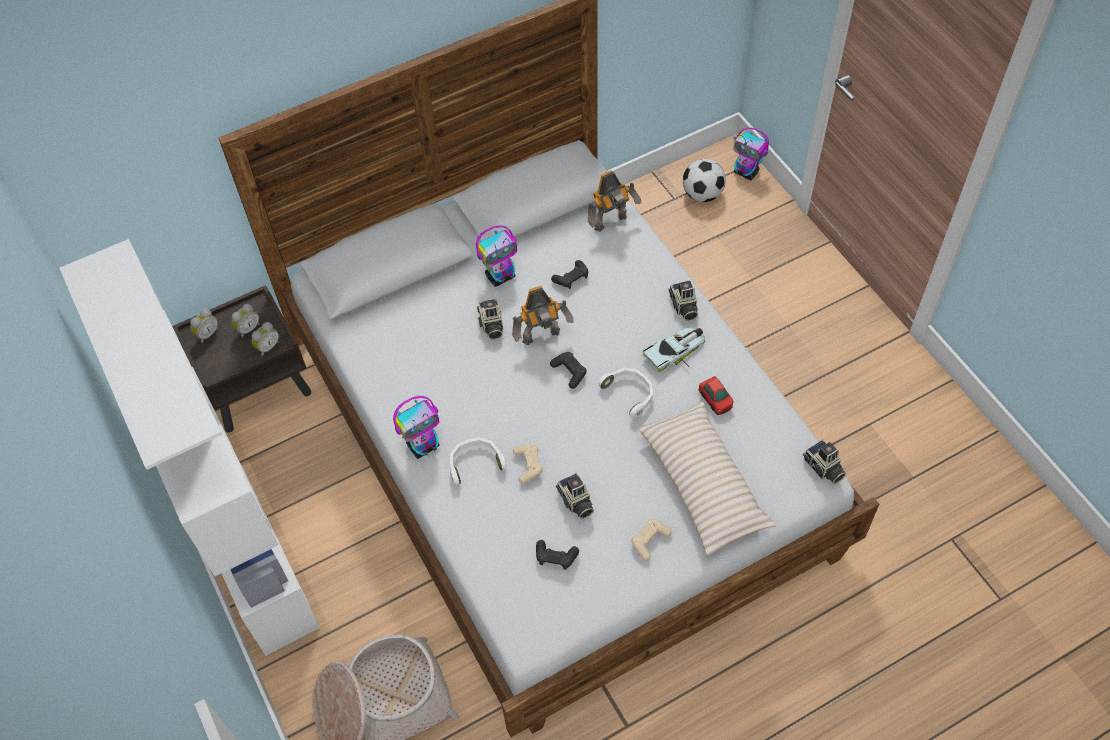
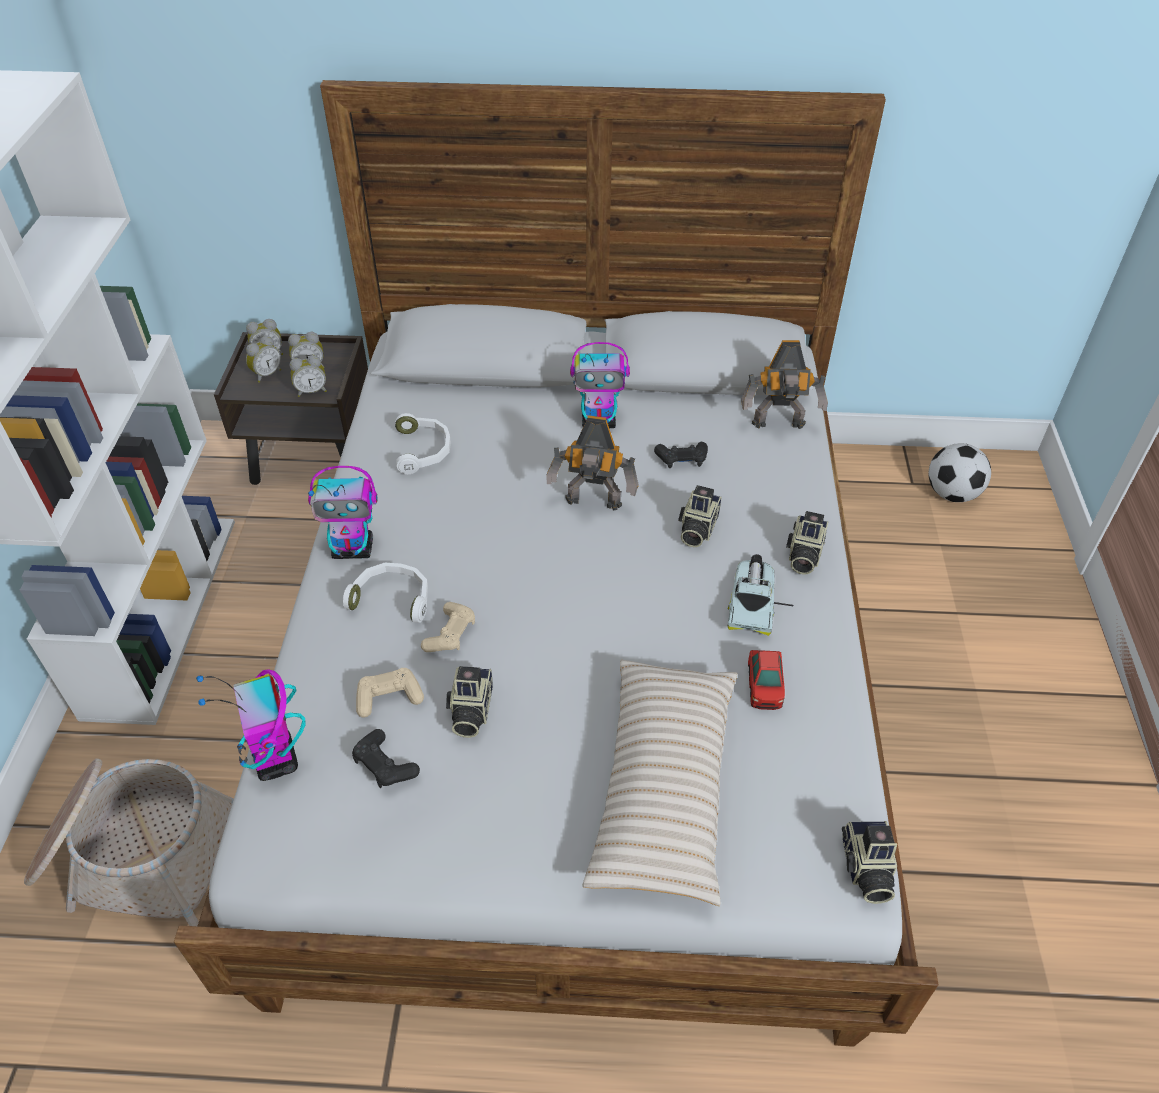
camera: 30 degrees right, 10 degrees down
camera [477,299,503,340] -> camera moved to [678,485,722,547]
black game controller [550,352,587,389] -> none
white headphones [598,368,653,418] -> white headphones moved to [395,413,451,474]
beige game controller [631,519,672,561] -> beige game controller moved to [356,668,424,718]
toy car [642,327,705,372] -> toy car turned 75 degrees counterclockwise [728,554,793,636]
toy robot [733,128,769,180] -> toy robot moved to [196,669,306,781]
none -> alarm clock [246,336,281,383]

